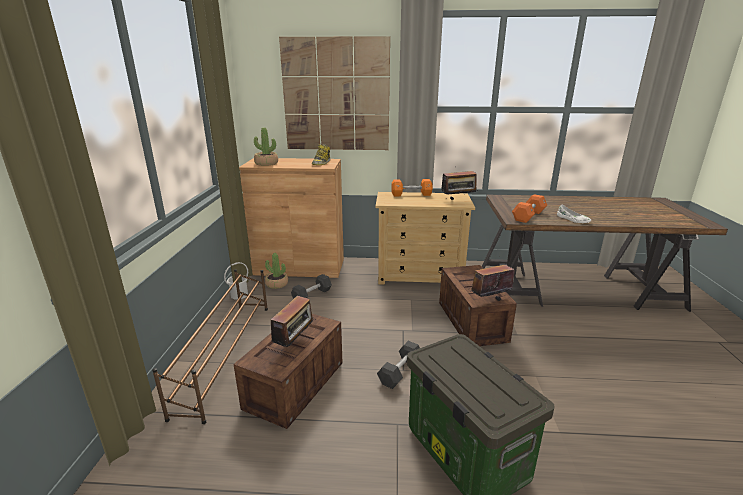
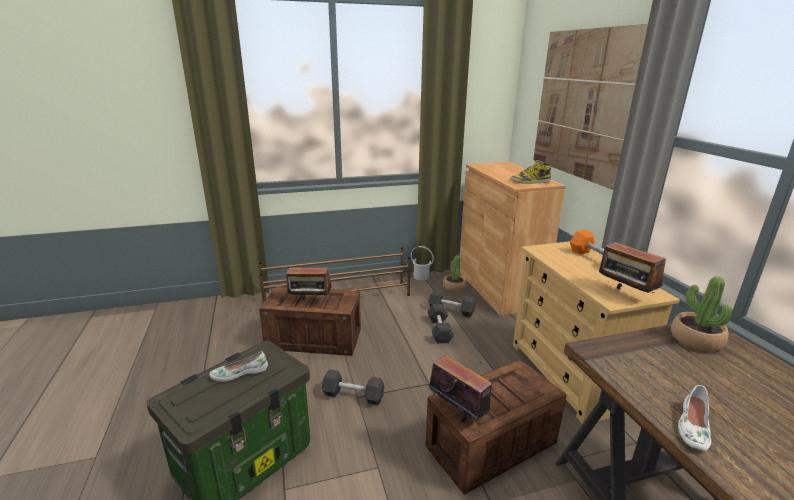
camera: 70 degrees right, 0 degrees up
potted plant [254,127,278,166] -> potted plant moved to [671,276,732,352]
orange dumbbell [512,194,547,223] -> none
none -> white shoe [209,351,268,381]
none -> black dumbbell [427,304,454,343]

